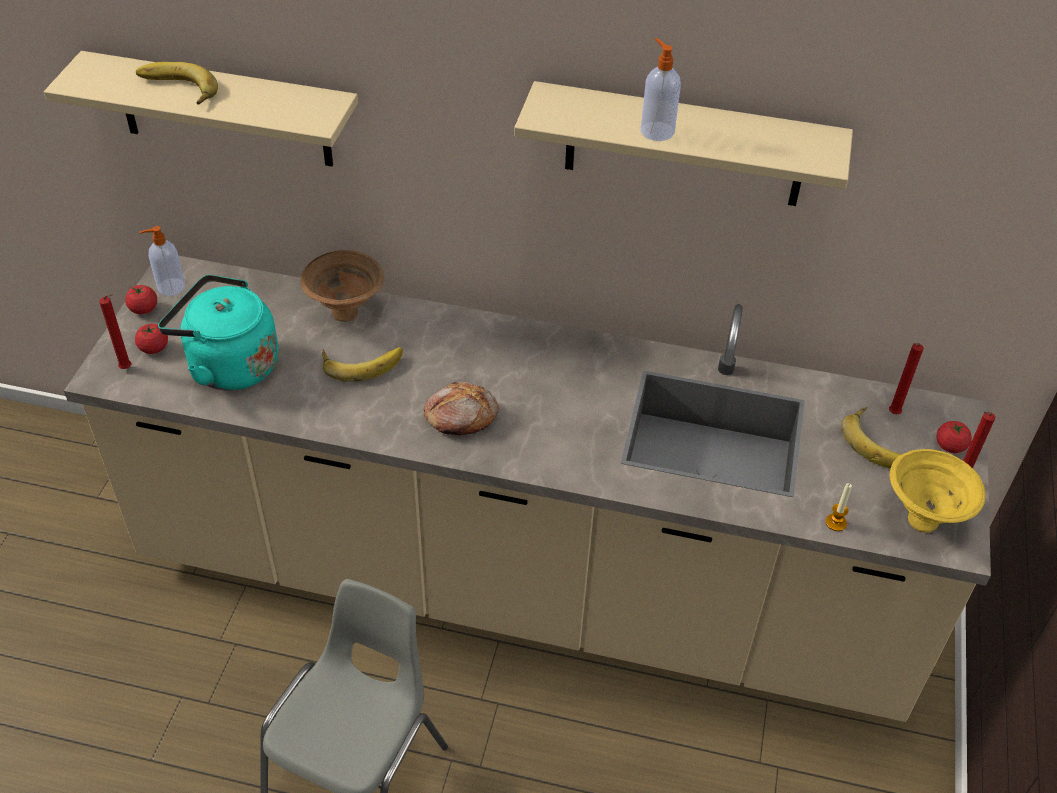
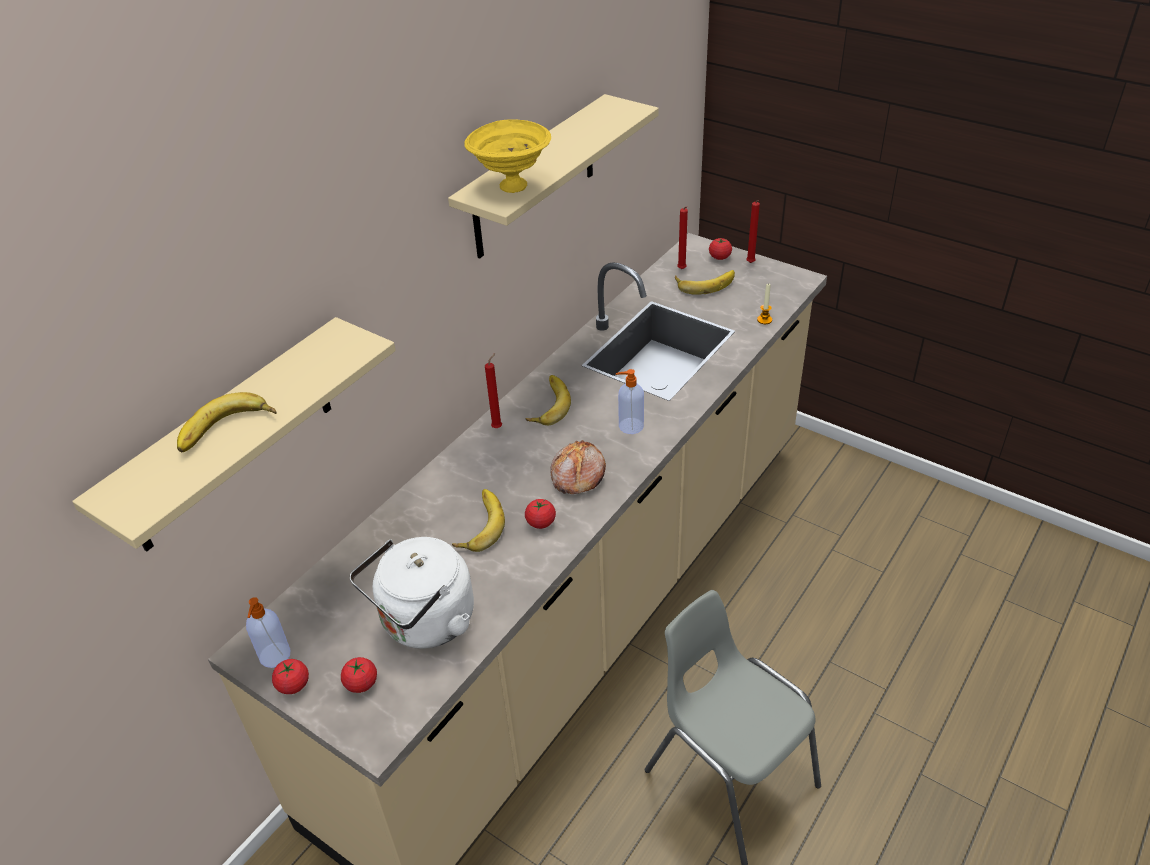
camera: 65 degrees left, 5 degrees down
red candle [99,294,131,369] -> red candle moved to [485,353,502,428]
turquoise kettle [158,274,279,391] -> white kettle [350,537,474,648]
brown bowl [300,250,384,322] -> none
soap dispenser [641,38,681,141] -> soap dispenser moved to [616,369,644,434]
yellow bowl [890,449,985,532] -> yellow bowl moved to [464,119,551,193]
none -> banana [525,375,571,425]
none -> tomato [525,499,556,529]

